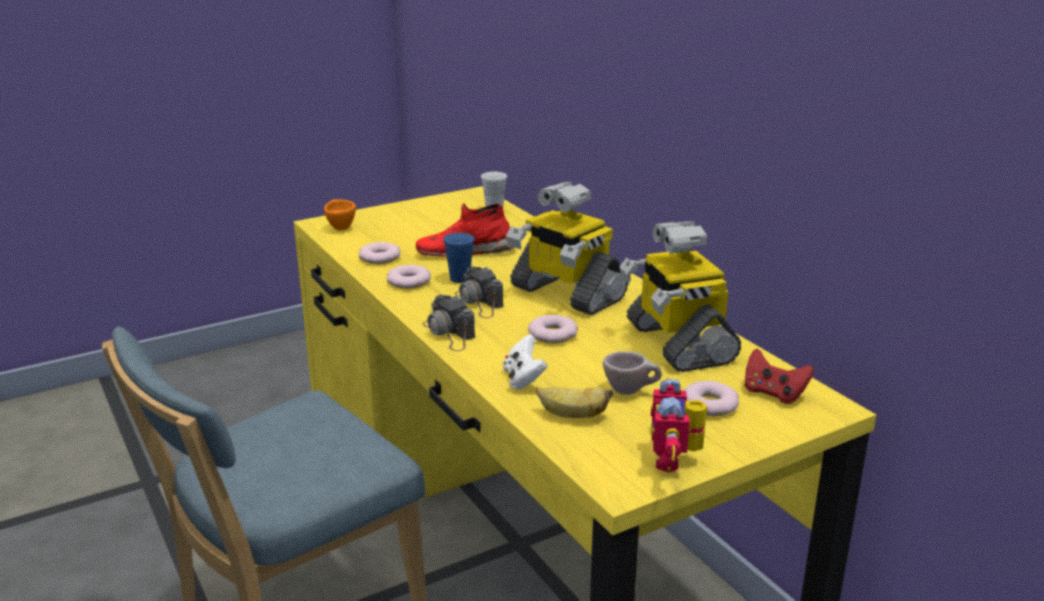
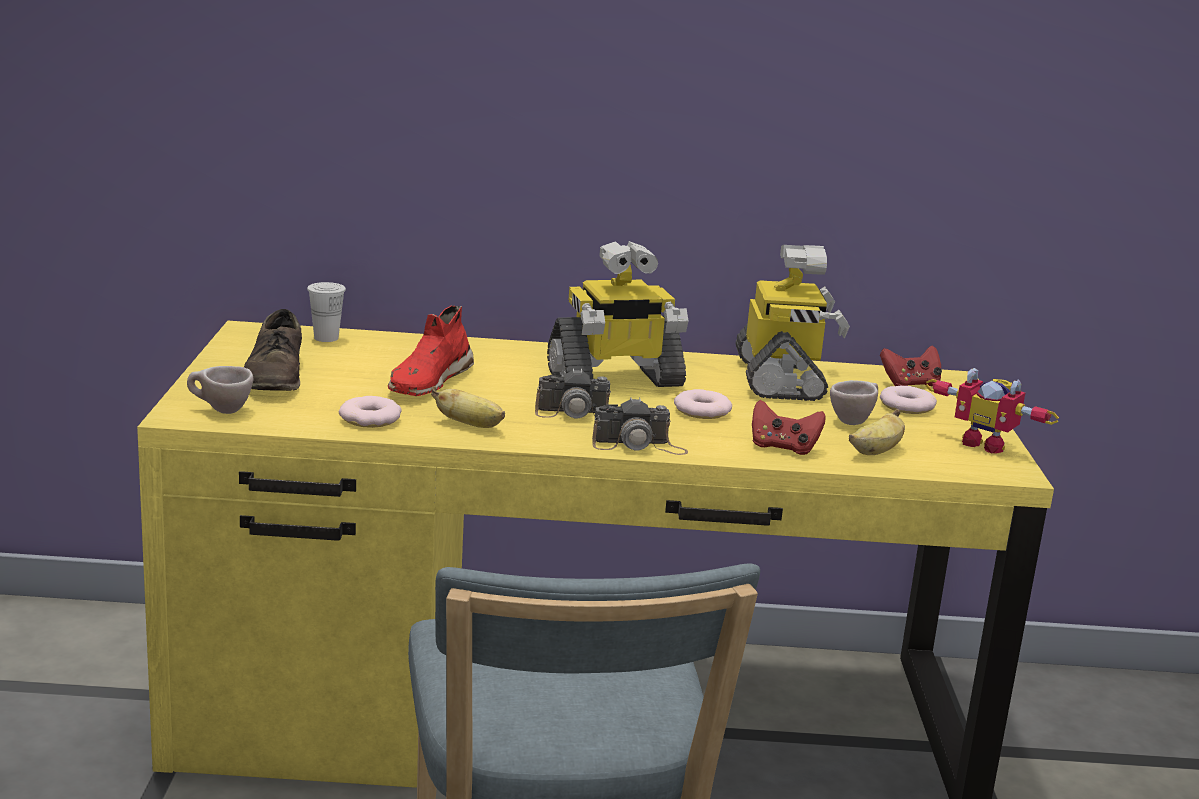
camera: 60 degrees left, 5 degrees down
orange cup [324,199,356,230] -> beige cup [187,366,254,414]
donut [387,265,431,289] -> banana [431,386,505,428]
blue cup [443,233,475,283] -> none
white game controller [503,334,547,390] -> red game controller [752,400,826,455]
toy robot [619,221,741,372] -> toy robot turned 105 degrees counterclockwise [736,245,850,401]
none -> brown shoe [244,309,302,391]

